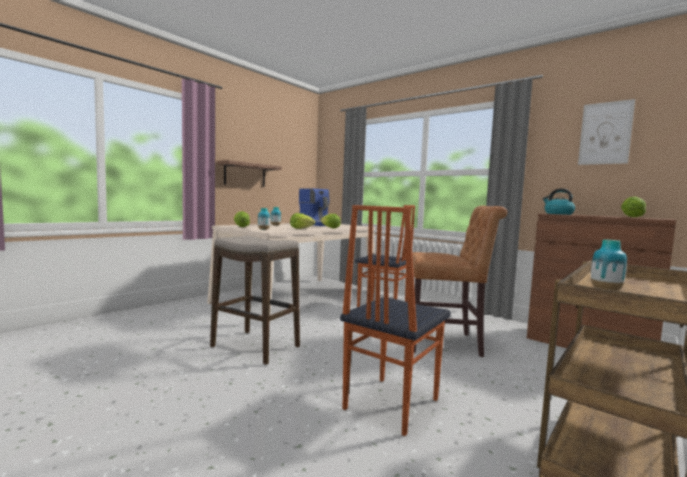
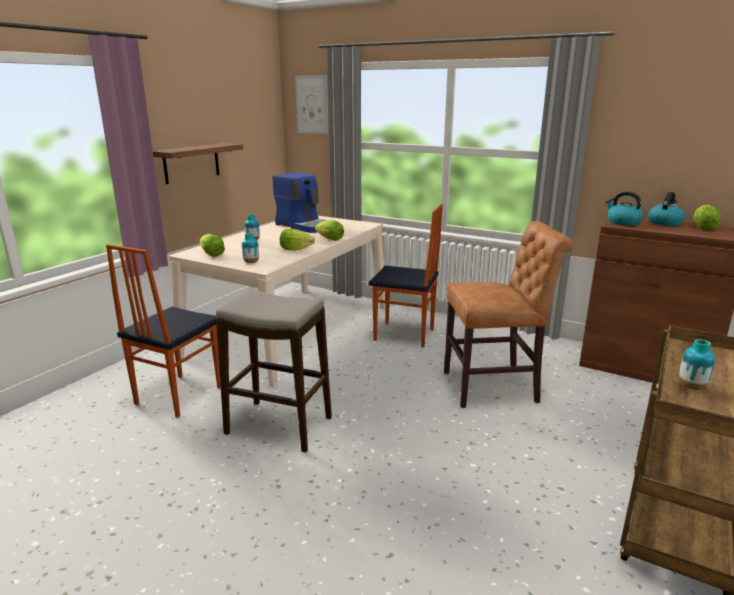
camera: 10 degrees left, 15 degrees up
chair [340,205,451,436] -> chair moved to [106,244,221,418]
picture [578,99,635,165] -> picture moved to [295,75,328,134]
none -> kettle [648,192,685,226]

